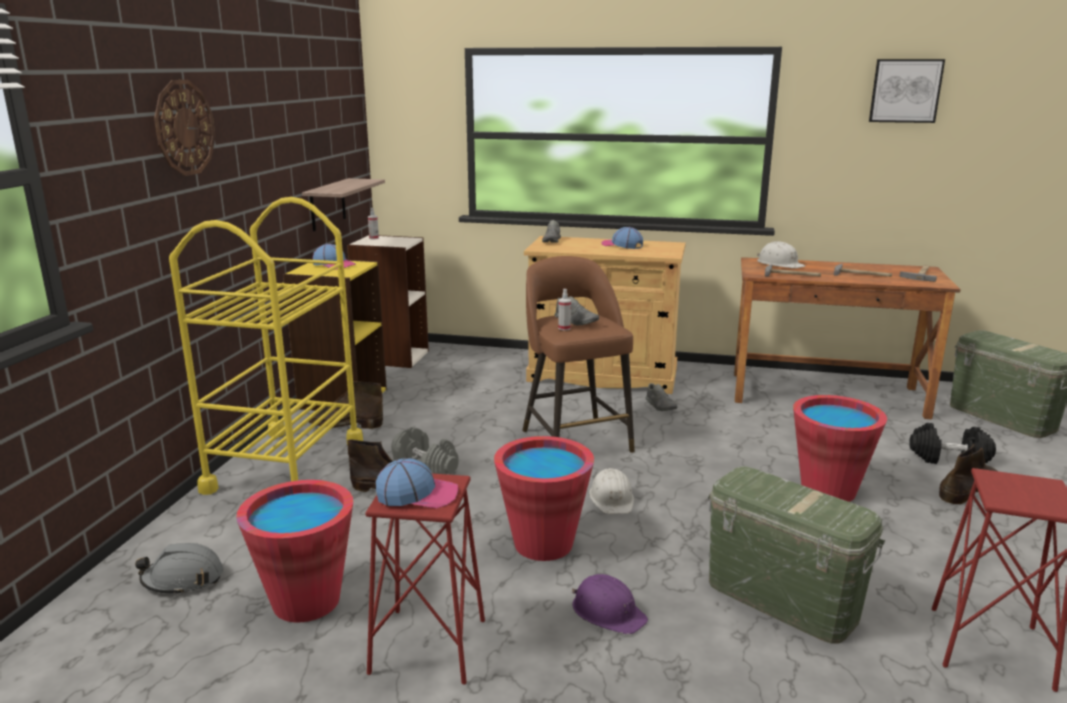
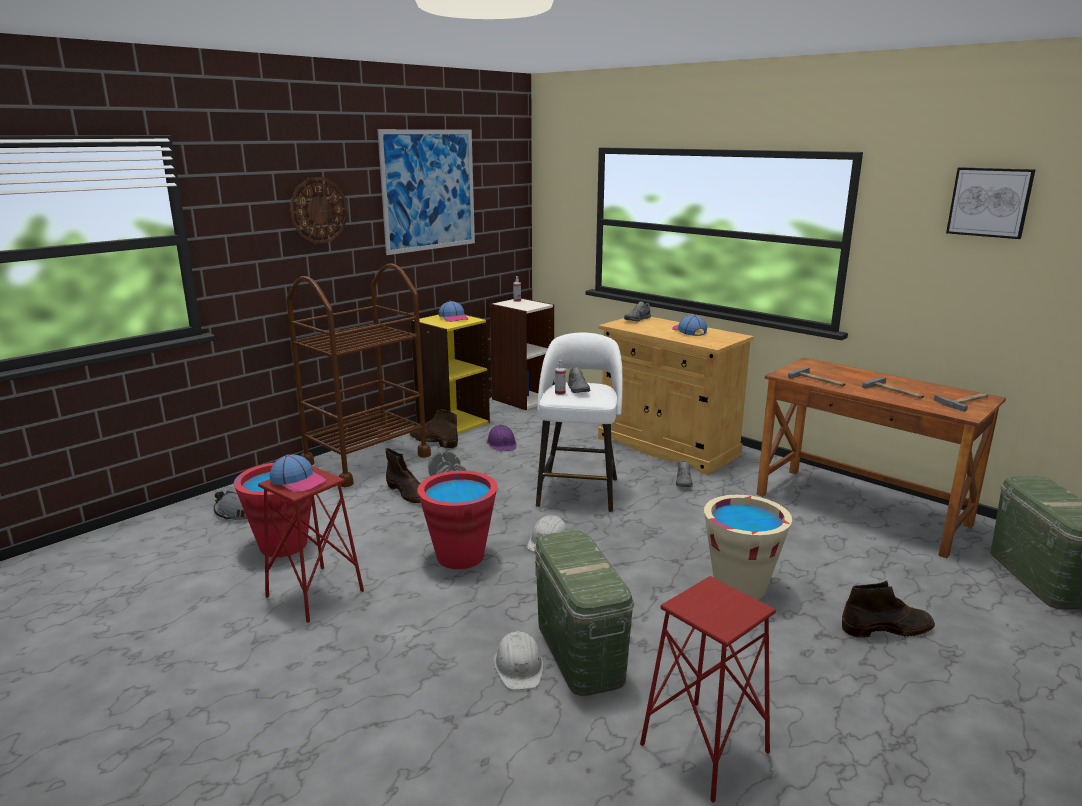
camera: 30 degrees right, 0 degrees up
yellow cart [169,197,363,495] -> brown cart [286,264,431,487]
shelf [302,178,385,231] -> none
brown stool [522,256,635,453] -> white stool [536,332,623,512]
purple hard hat [572,574,648,635] -> purple hard hat moved to [487,425,517,451]
white hard hat [757,241,806,268] -> white hard hat moved to [494,631,543,690]
red bucket [793,395,887,502] -> beige bucket [704,495,792,600]
black dumbbell [909,423,996,464] -> none
none -> picture [377,129,475,255]

